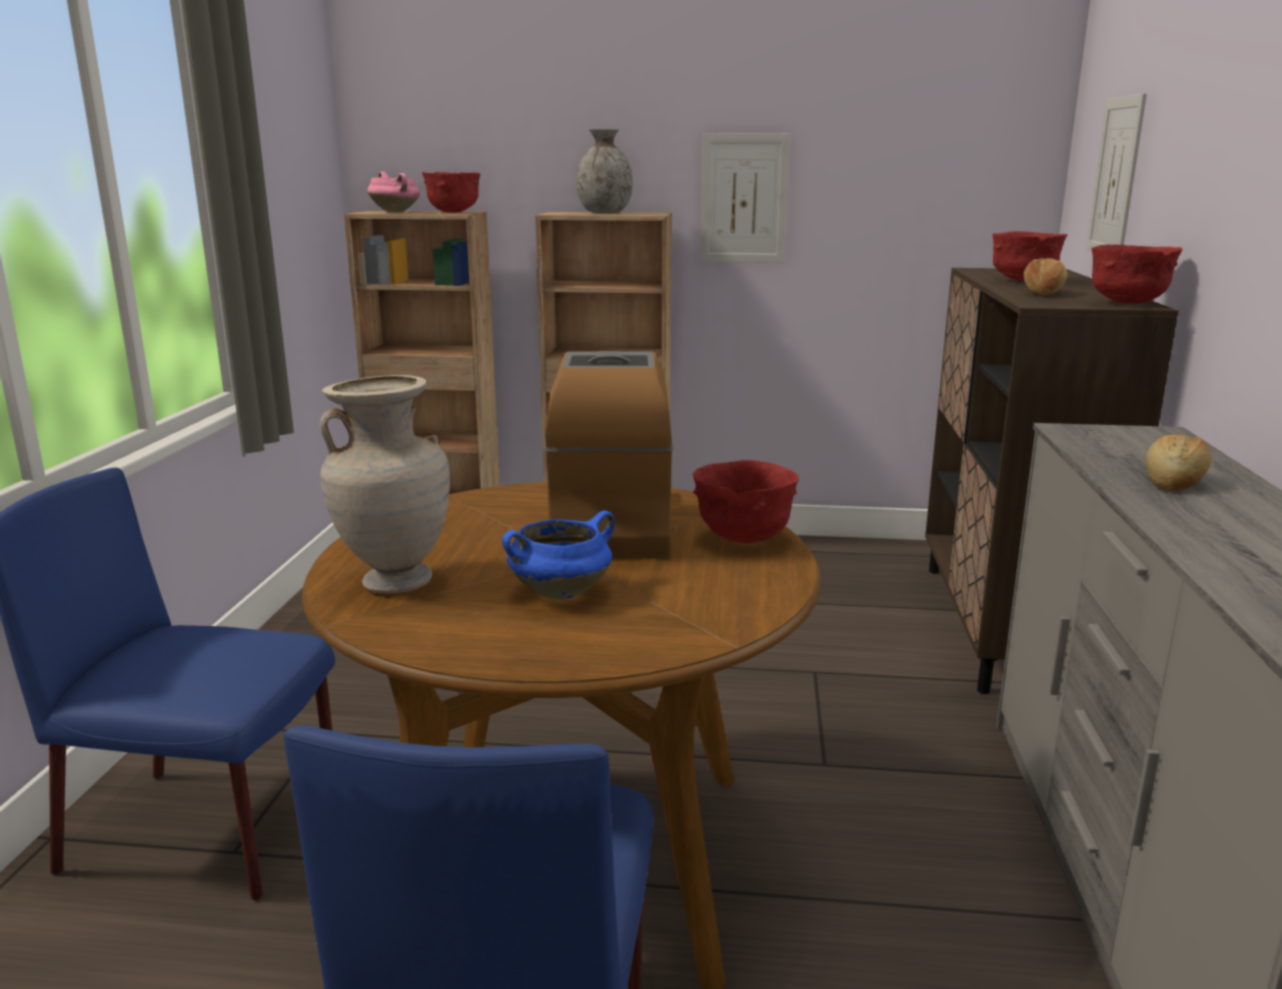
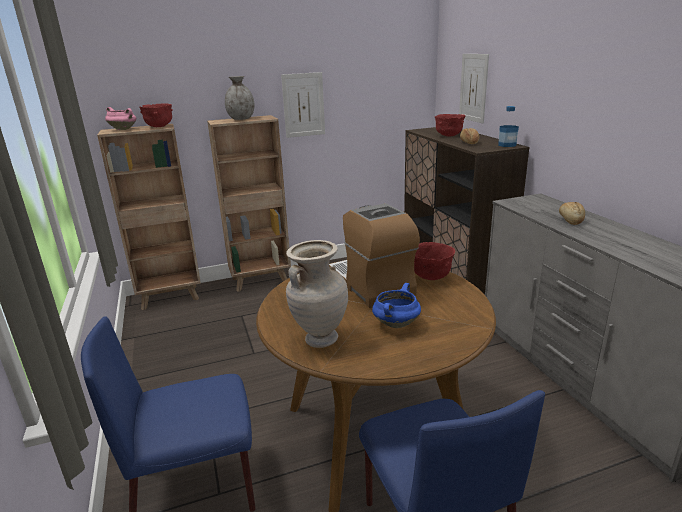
camera: 25 degrees left, 5 degrees up
red bowl [1091,244,1182,304] -> bottle [498,106,519,147]

